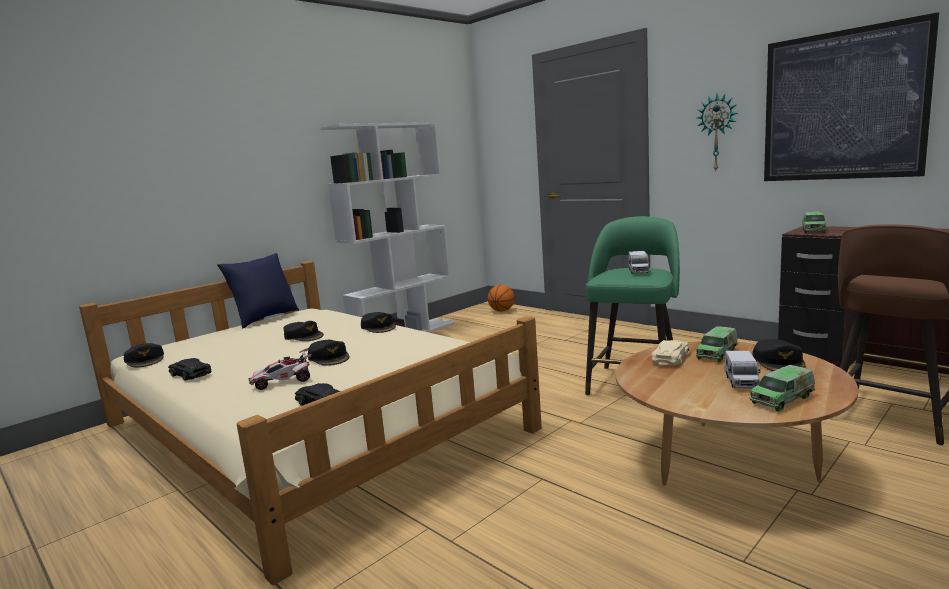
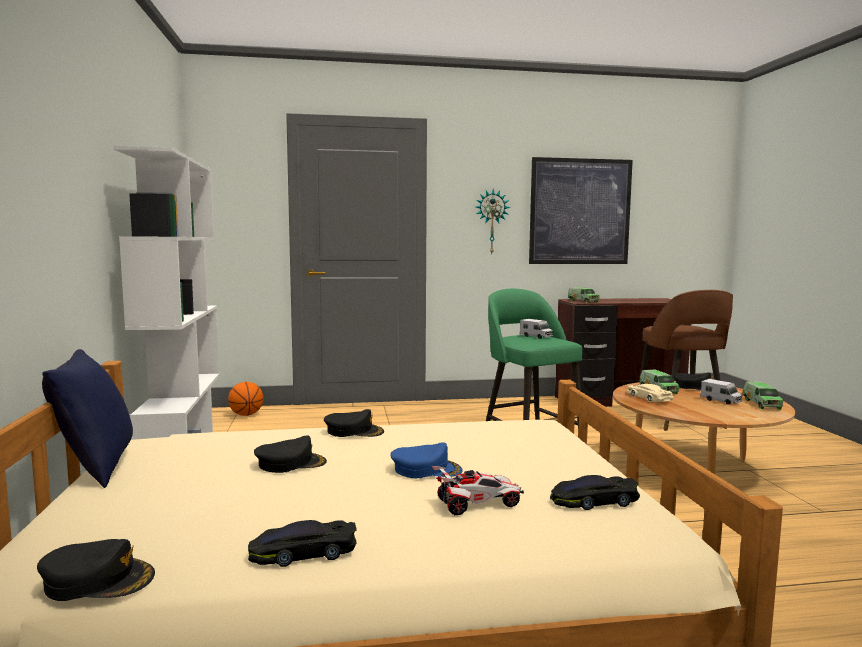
camera: 55 degrees left, 5 degrees down
toy car [249,348,311,390] -> toy car turned 120 degrees counterclockwise [432,466,524,515]
black cap [308,340,349,366] -> blue cap [391,442,463,478]

